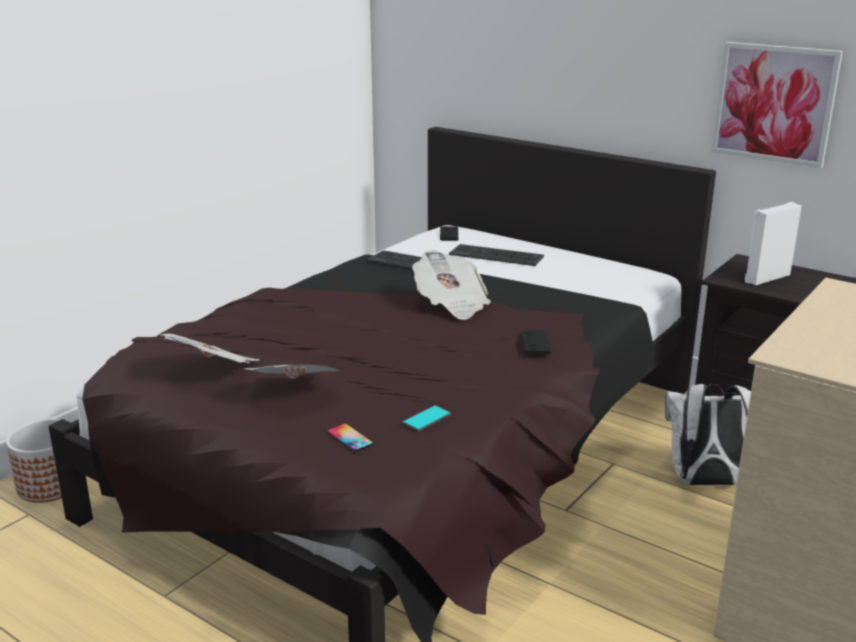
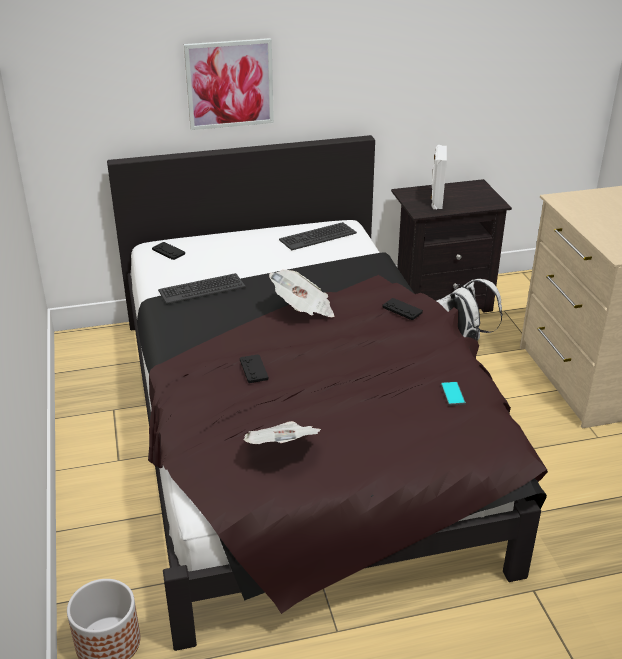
camera: 50 degrees left, 10 degrees up
newspaper [243,364,340,379] -> none
phone [328,423,374,452] -> none
keyboard [449,244,544,266] -> keyboard moved to [279,222,357,251]
picture [711,42,843,168] -> picture moved to [184,38,274,130]
none -> black game controller [240,354,269,383]

